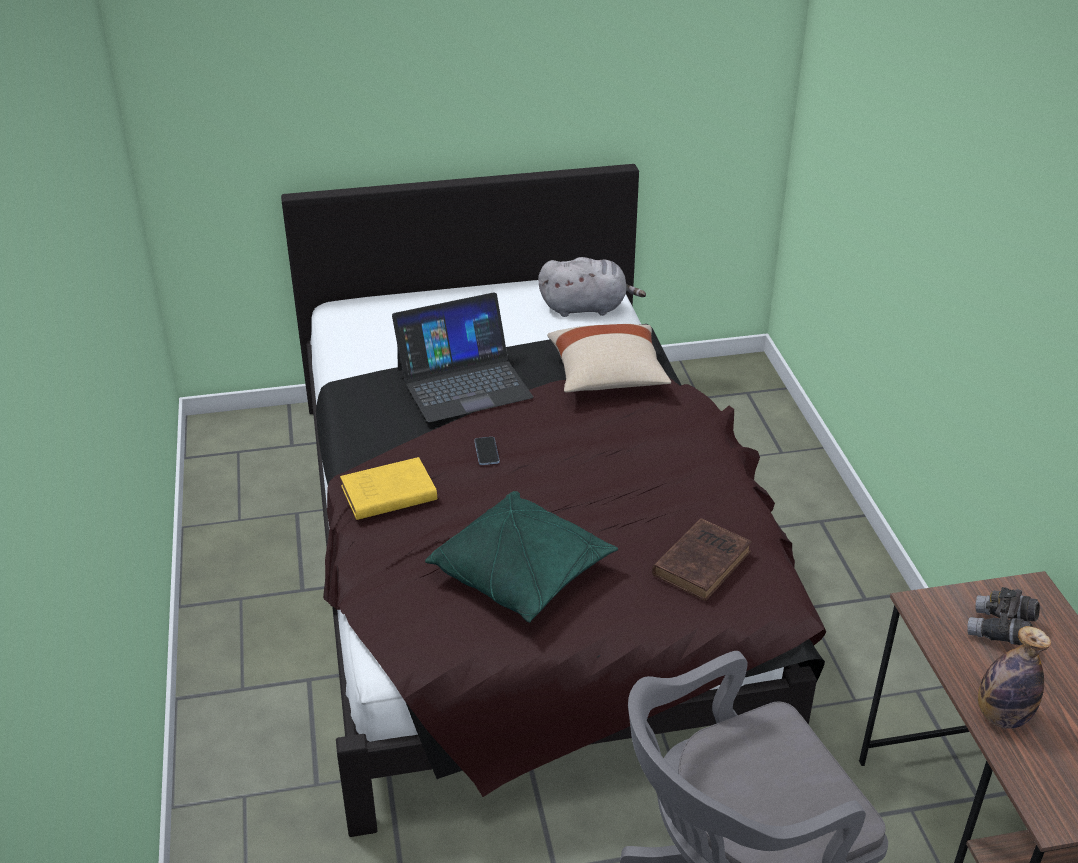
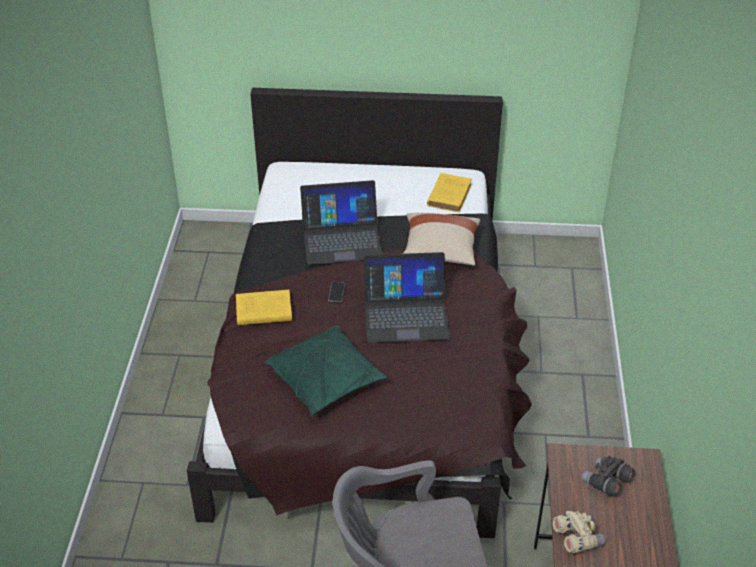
camera: 15 degrees right, 5 degrees up
grey plush toy [538,257,646,317] -> yellow book [427,173,472,212]
brown book [652,518,752,601] -> none
bottle [978,626,1051,729] -> beige binoculars [553,511,605,553]
none -> laptop [364,252,450,343]

